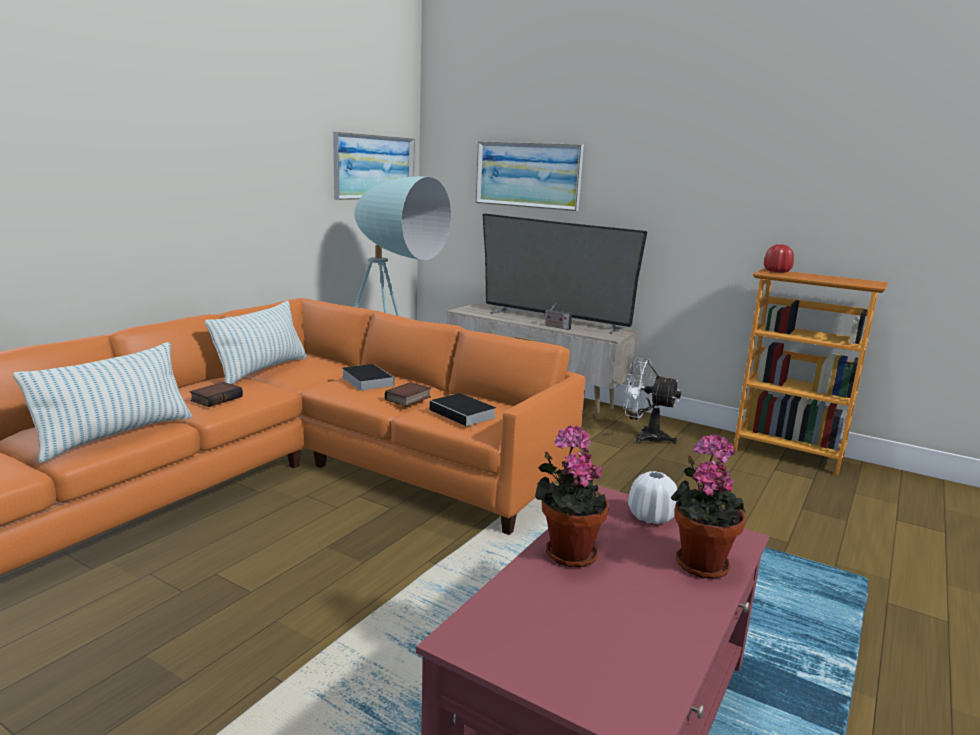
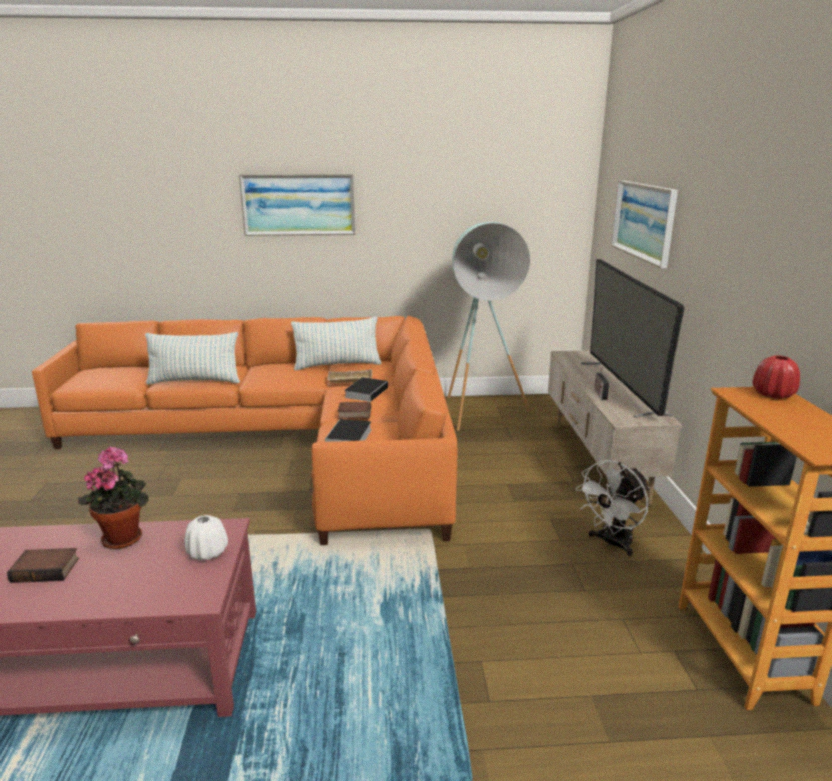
camera: 55 degrees right, 5 degrees up
book [190,382,243,407] -> book moved to [7,548,79,583]
picture [333,132,415,200] -> picture moved to [239,174,355,236]
white fan [623,358,681,444] -> white fan turned 120 degrees counterclockwise [575,460,650,556]
potted plant [671,434,746,578] -> none
none -> beige tray [327,369,372,383]

